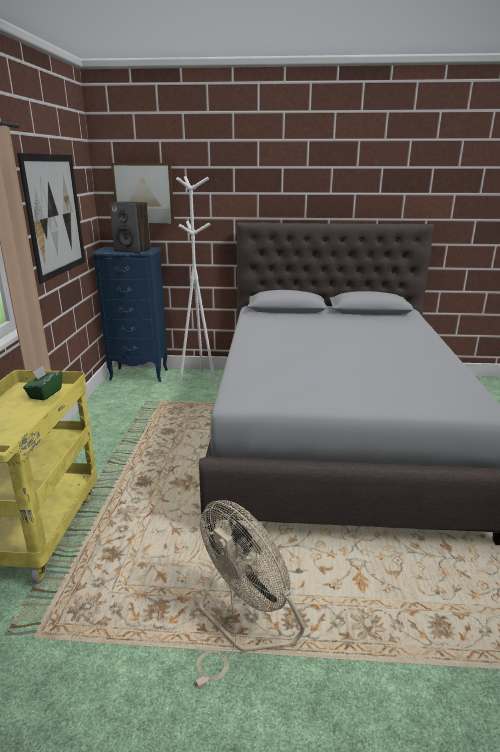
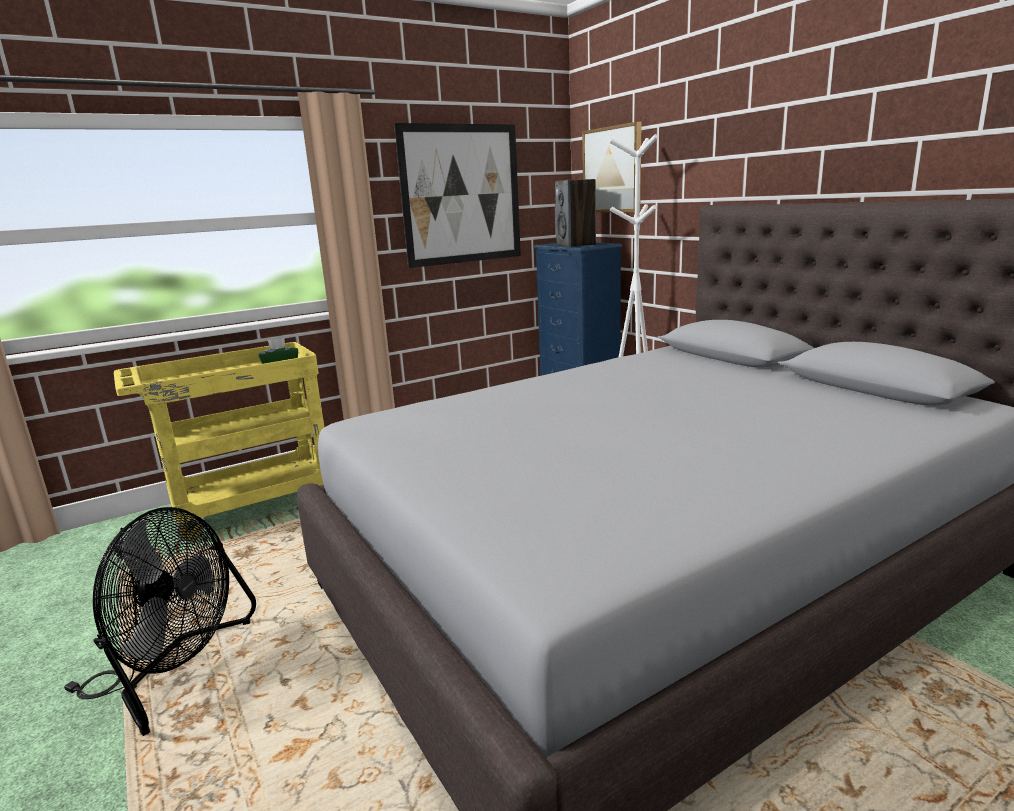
camera: 55 degrees right, 5 degrees down
beige fan [194,500,305,688] -> black fan [64,507,256,736]

